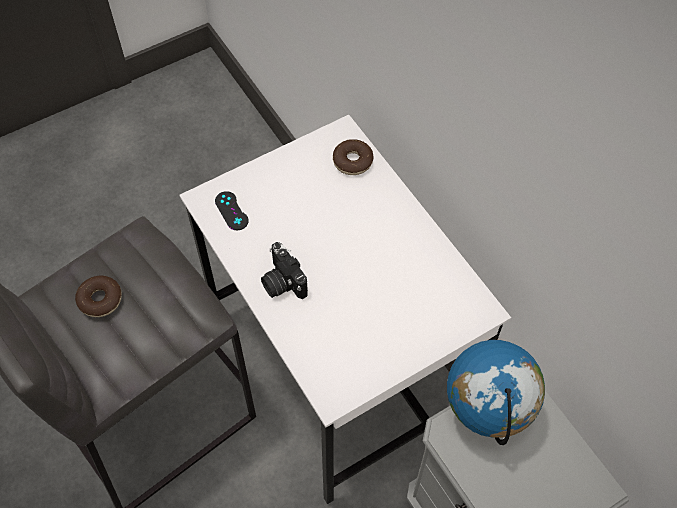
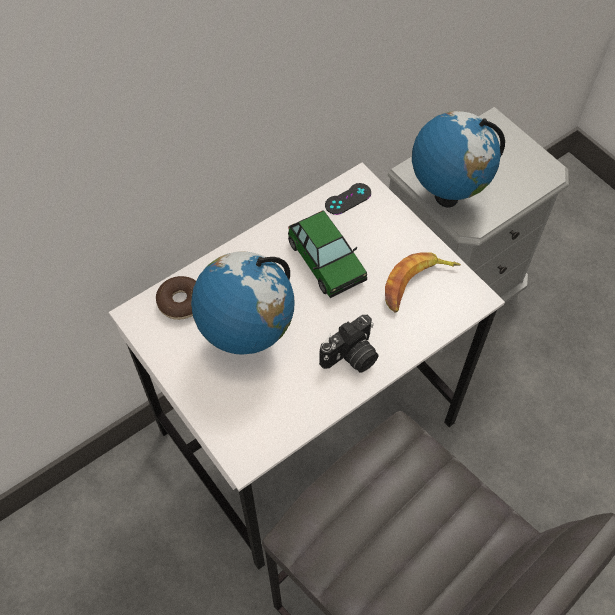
camera: 95 degrees left, 0 degrees up
donut [75,276,122,317] -> none
black game controller [215,191,249,230] -> black game controller moved to [325,183,371,215]
none -> globe [191,251,294,355]
none -> toy car [288,211,367,298]
none -> banana [385,252,461,313]

